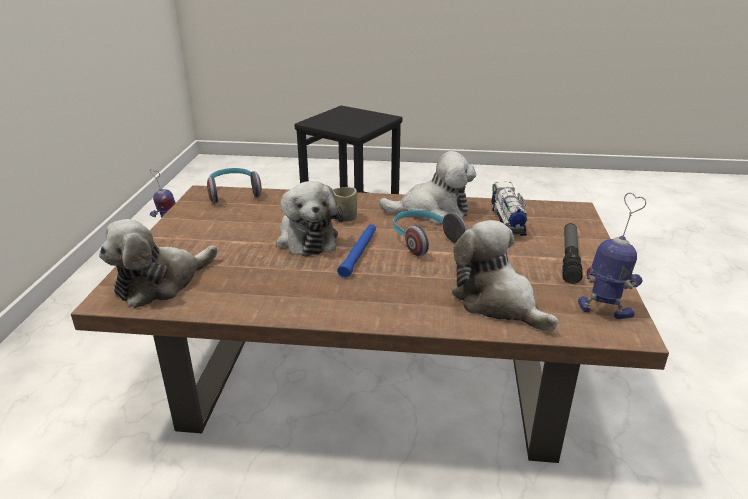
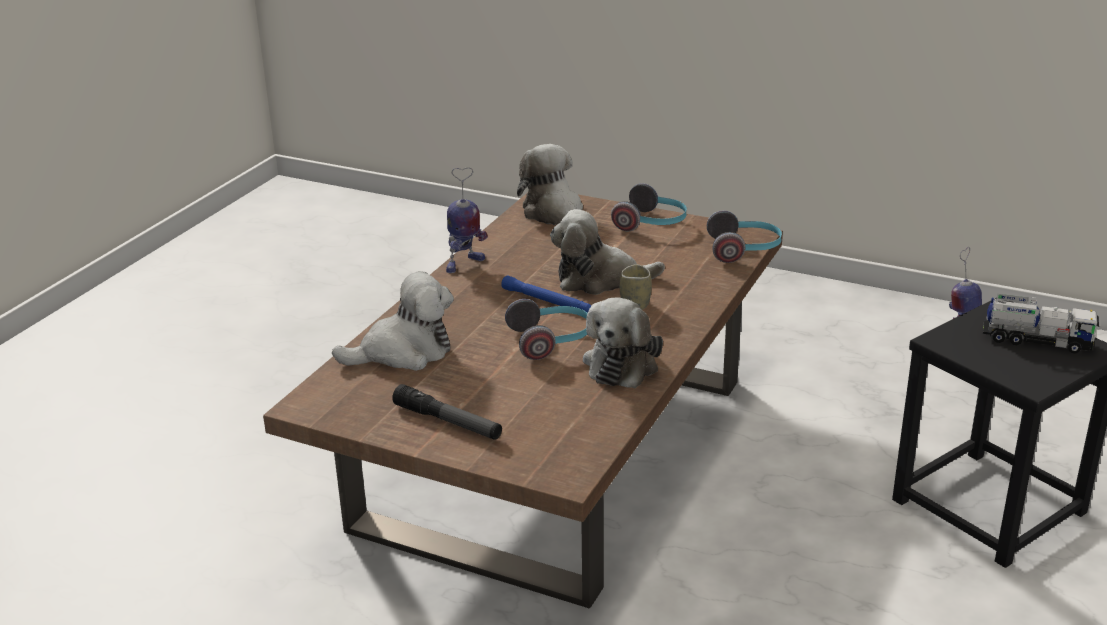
camera: 110 degrees right, 0 degrees up
toy truck [491,181,528,236] -> toy truck moved to [983,294,1099,354]
toy robot [578,193,646,319] -> toy robot moved to [446,167,488,273]
none -> headphones [611,183,687,231]

